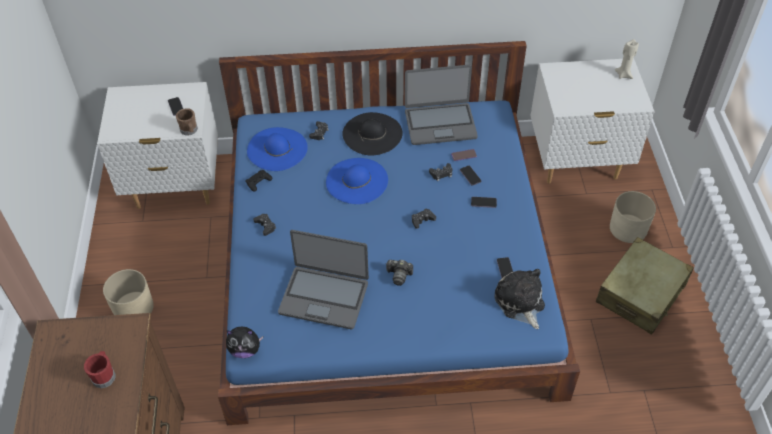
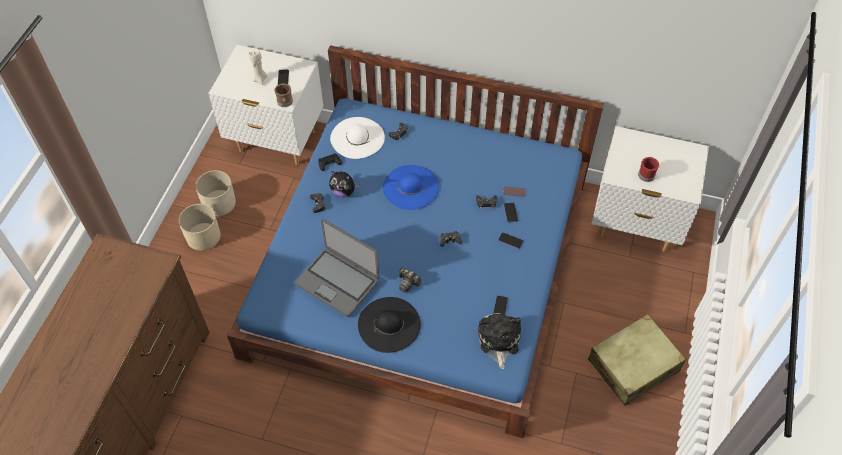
camera: 20 degrees right, 5 degrees up
red mug [84,351,116,388] -> red mug moved to [638,157,659,182]
plush toy [226,326,263,358] -> plush toy moved to [329,171,359,197]
blue hat [247,127,308,171] -> white hat [330,117,385,159]
black hat [342,112,403,155] -> black hat moved to [358,297,421,353]
laptop [405,65,478,145] -> none
beige planter [610,191,656,243] -> beige planter moved to [195,170,236,216]
beige candle [615,39,639,79] -> beige candle moved to [249,50,267,85]

